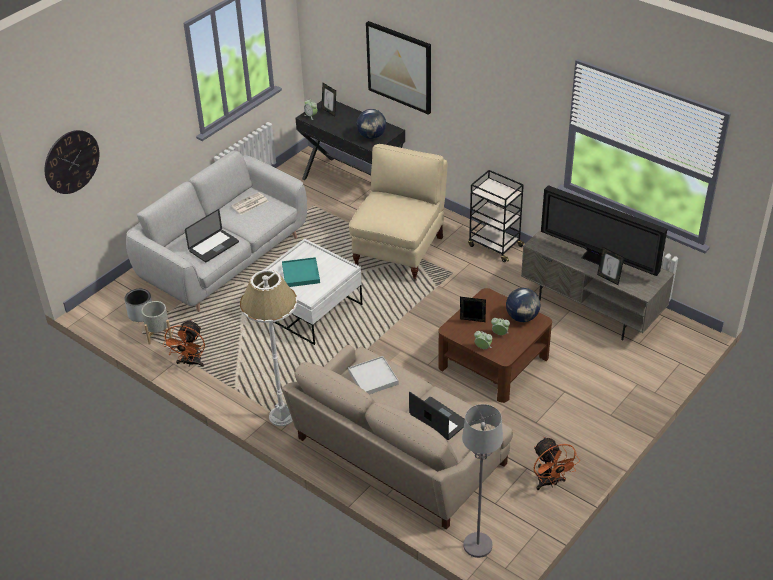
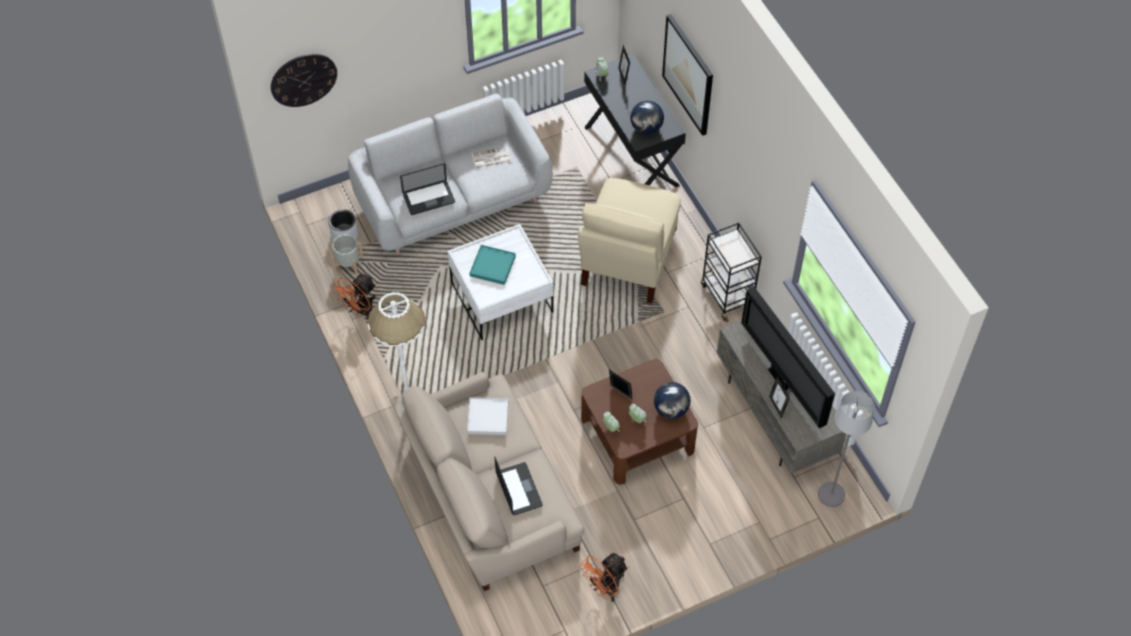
camera: 25 degrees right, 15 degrees up
beige armchair [349,144,447,281] -> beige armchair turned 150 degrees clockwise [578,178,681,303]
grey floor lamp [462,404,503,558] -> grey floor lamp moved to [818,391,874,507]
orange fan [534,437,580,490] -> orange fan turned 45 degrees clockwise [579,553,628,602]

